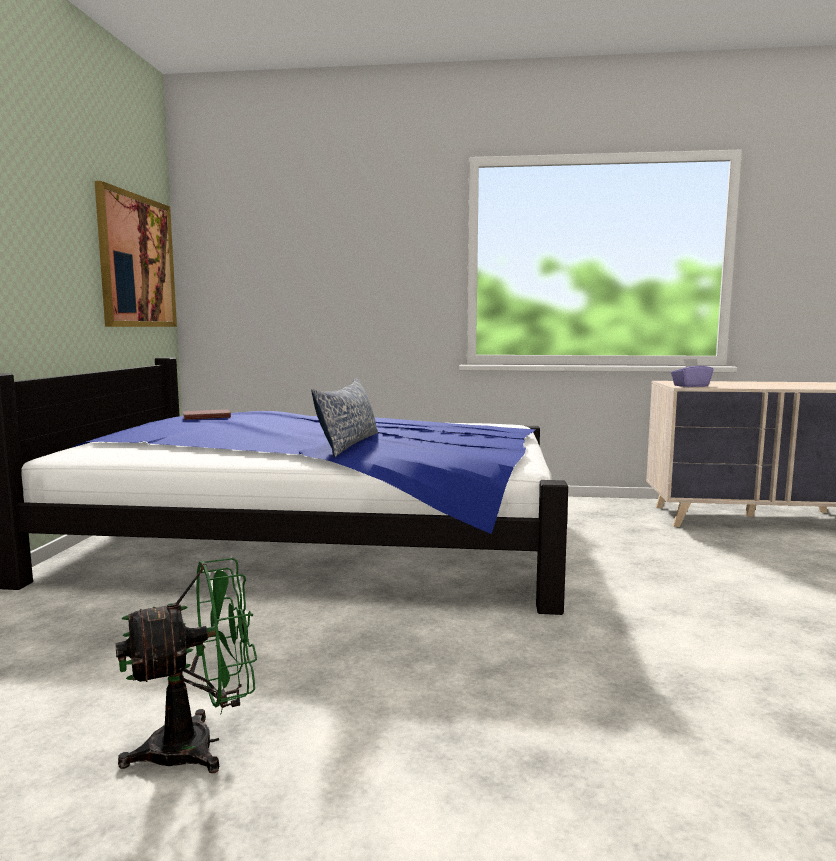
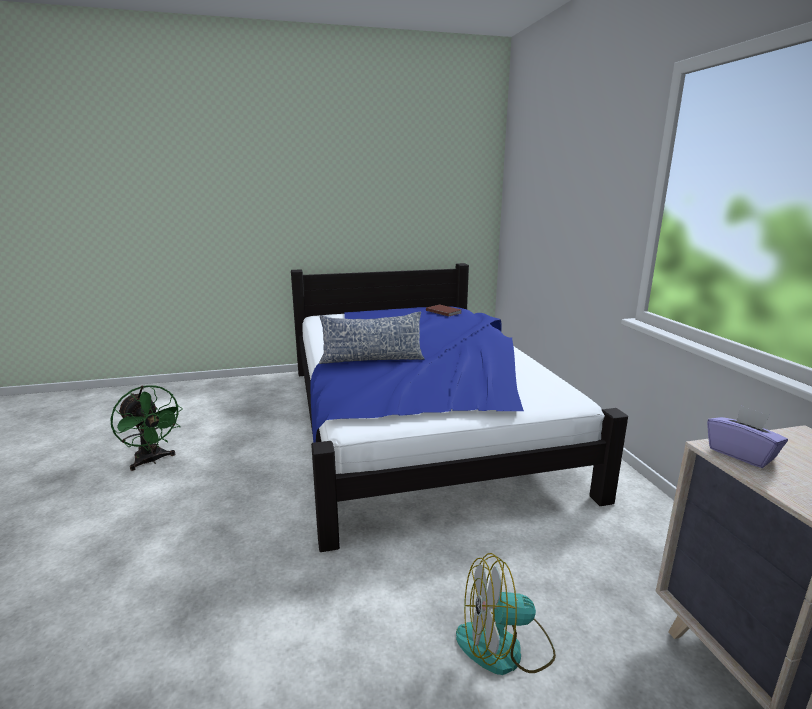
camera: 70 degrees right, 10 degrees up
picture [95,181,177,327] -> none
none -> fan [456,553,556,675]

